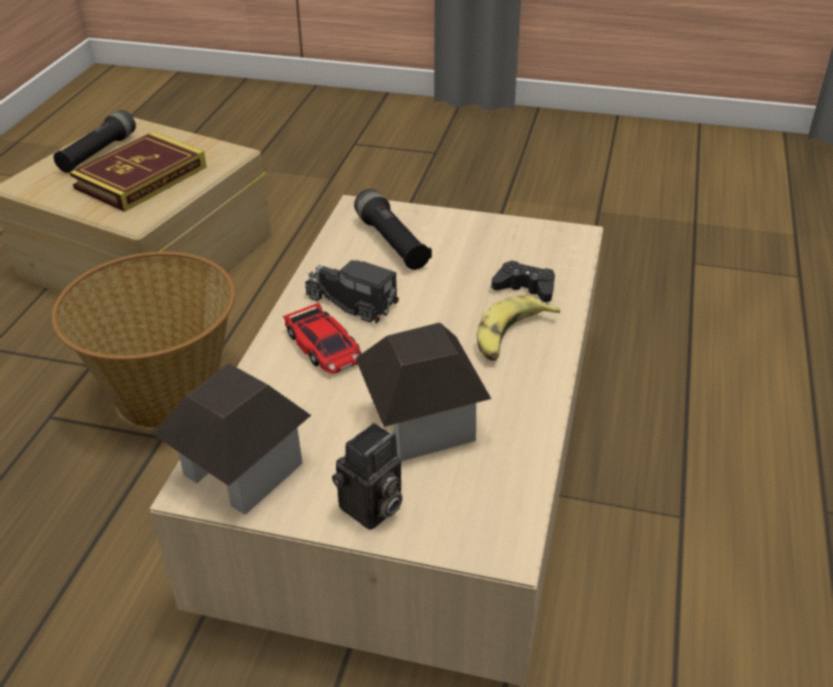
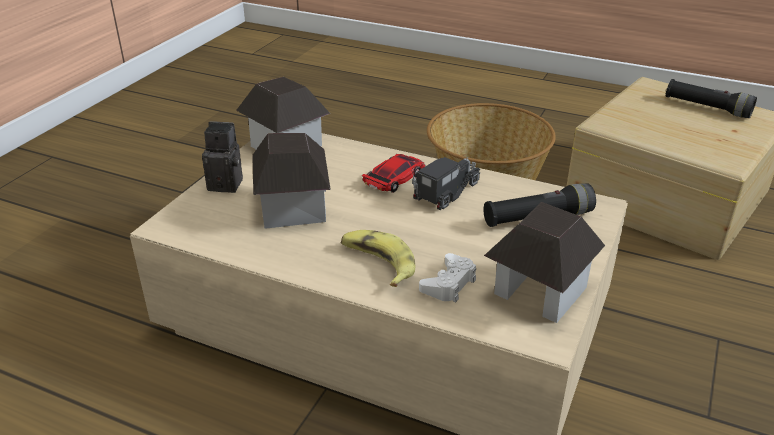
camera: 100 degrees right, 5 degrees down
book [70,132,207,212] -> none
toy car [283,303,362,374] -> toy car turned 150 degrees clockwise [361,154,426,193]
camera [332,423,403,530] -> camera turned 135 degrees clockwise [202,121,243,193]
black game controller [491,260,555,302] -> white game controller [419,253,476,302]
none -> toy house [484,202,605,323]

